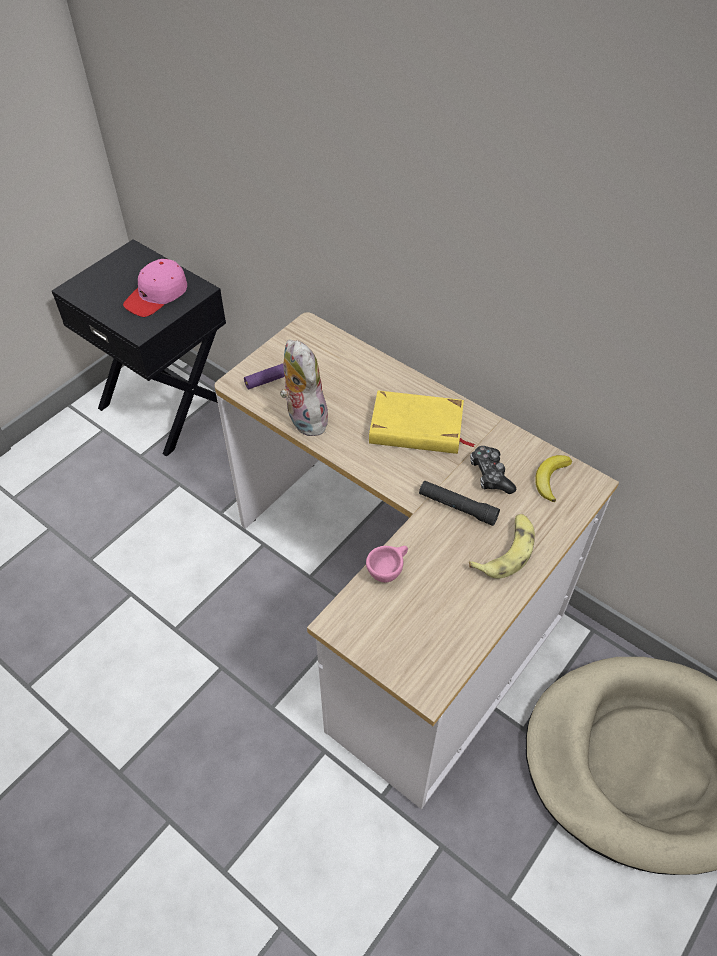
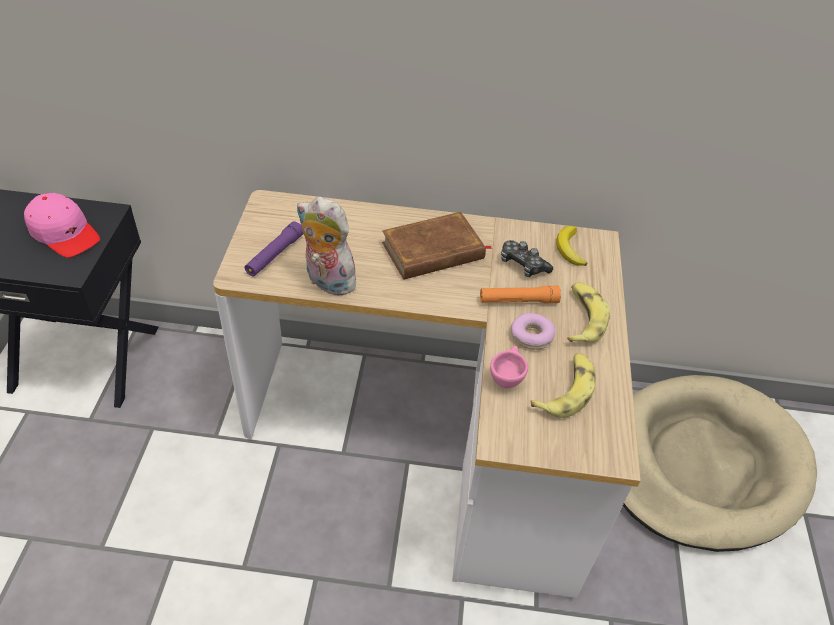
camera: 35 degrees left, 5 degrees down
pink cap [123,259,187,317] -> pink cap turned 60 degrees counterclockwise [24,193,100,258]
yellow book [369,391,475,454] -> brown book [382,212,492,280]
black flashlight [419,481,500,526] -> orange flashlight [480,285,561,303]
none -> donut [511,313,556,350]
none -> banana [530,353,596,418]

